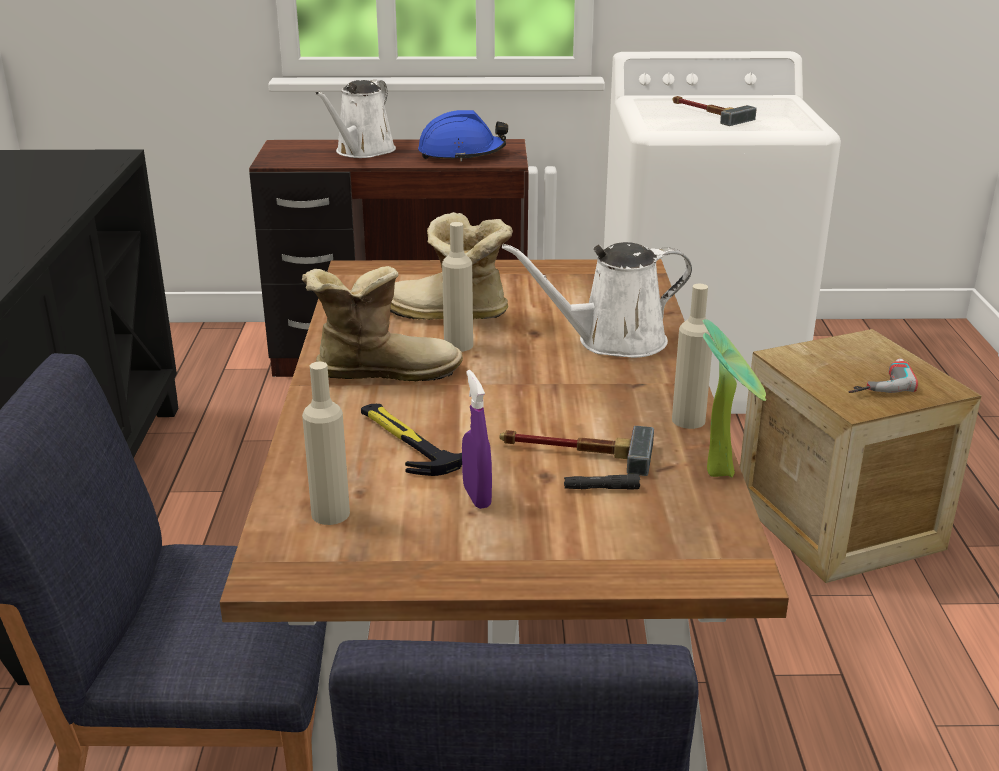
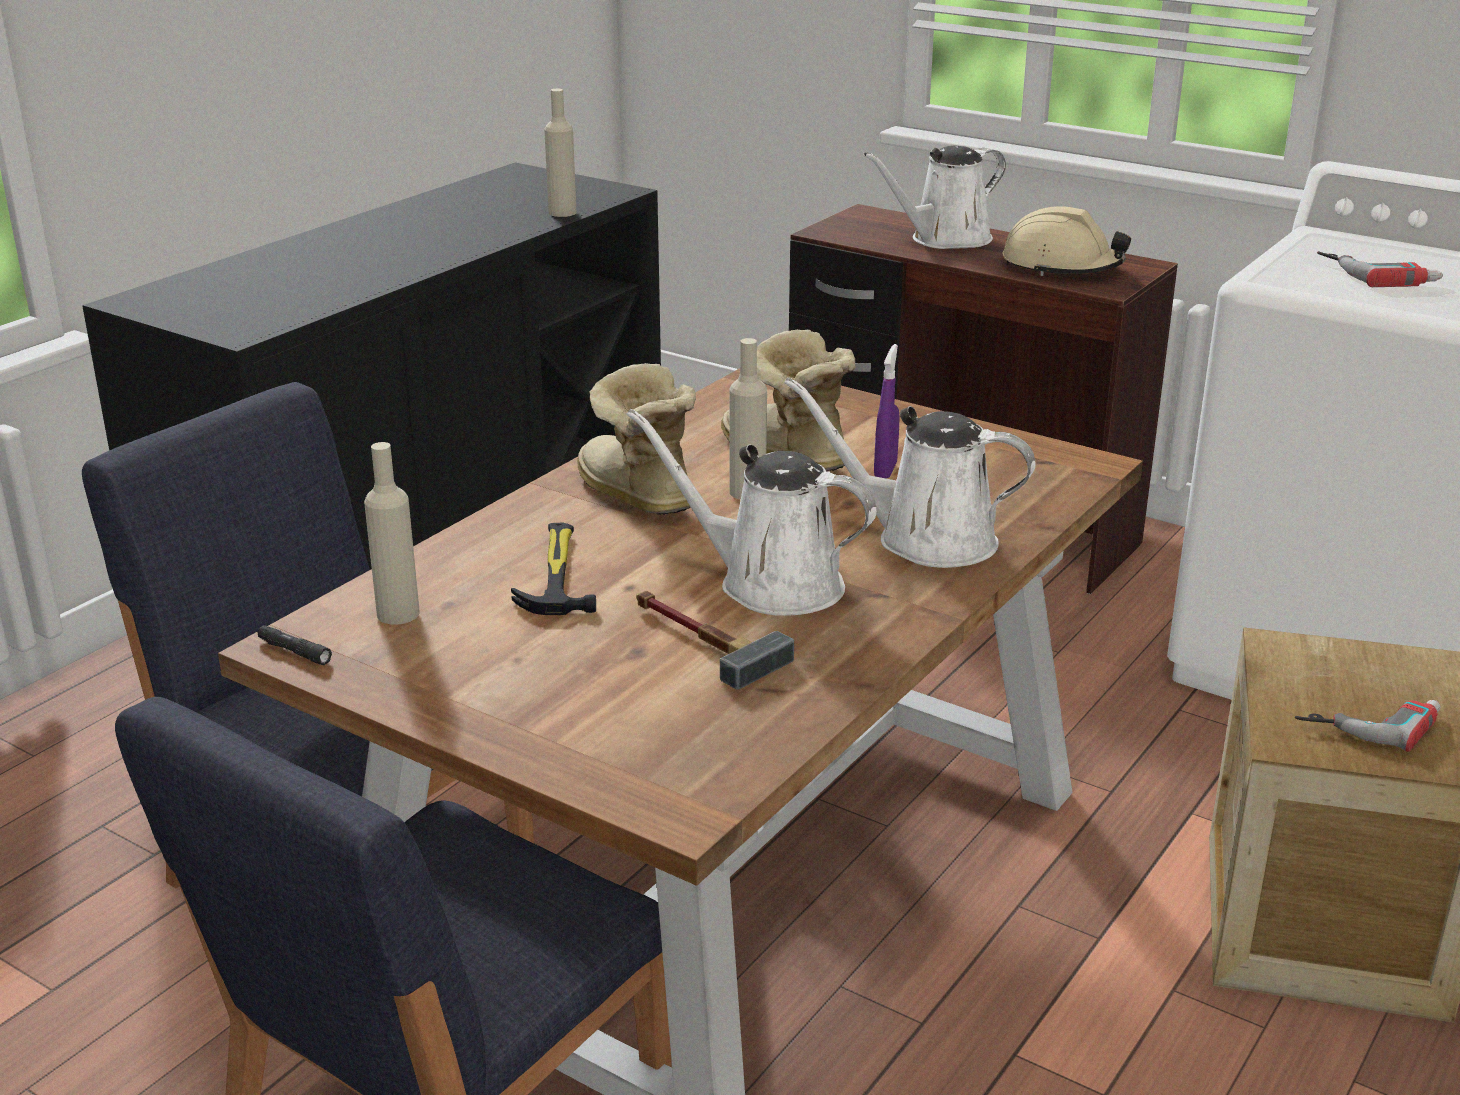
camera: 35 degrees right, 0 degrees up
boot [302,266,463,381] -> boot turned 150 degrees counterclockwise [577,363,696,515]
blue hard hat [418,110,508,161] -> beige hard hat [1002,206,1131,276]
purple spray bottle [462,370,492,509] -> purple spray bottle moved to [874,344,900,478]
black flashlight [564,474,640,490] -> black flashlight moved to [257,625,332,665]
hammer [672,96,757,126] -> power drill [1317,251,1443,287]
beige bottle [672,284,713,429] -> beige bottle moved to [544,89,577,217]
potted plant [702,319,766,477] -> none
none -> white watering can [627,409,877,616]

